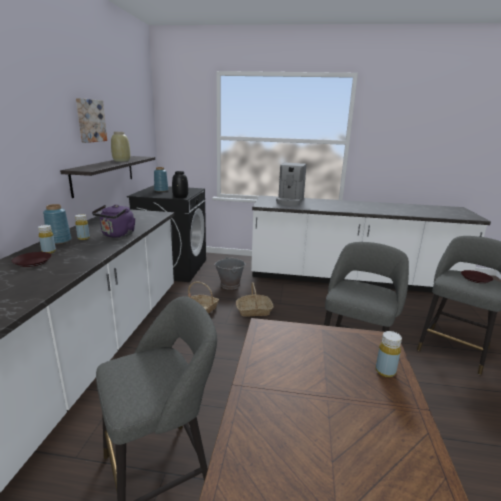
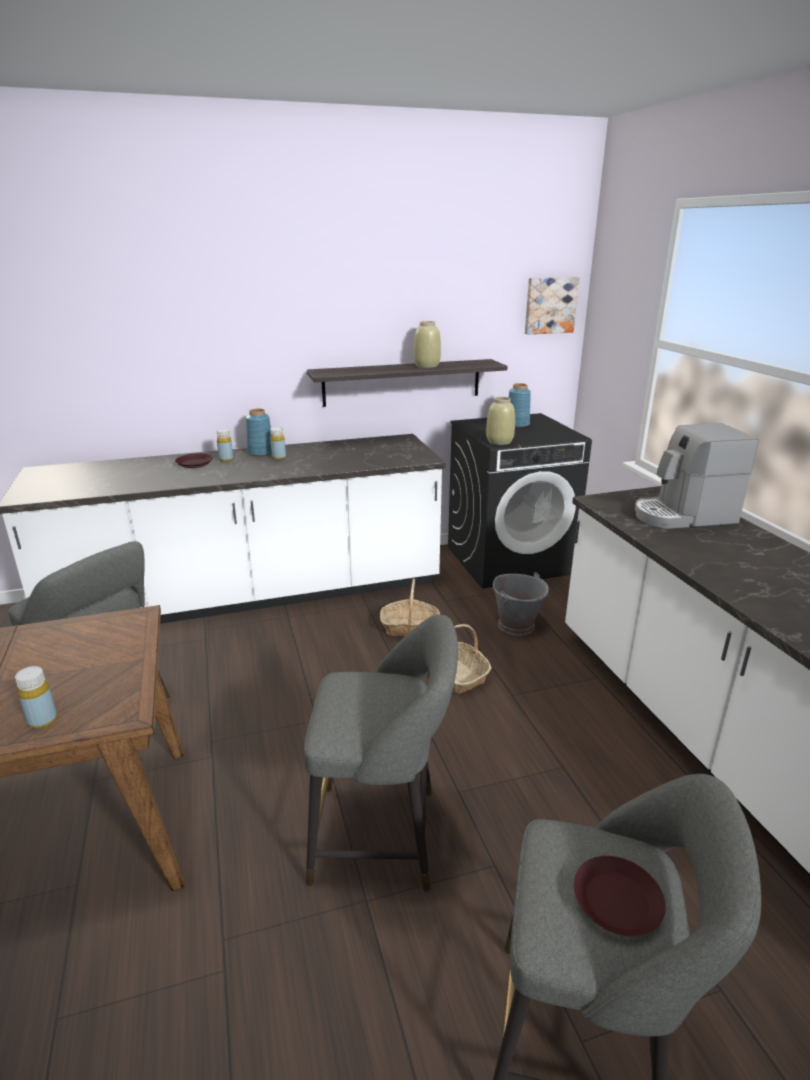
camera: 65 degrees right, 5 degrees up
picture [76,98,107,143] -> picture moved to [525,277,579,334]
purple kettle [92,204,136,238] -> none
black vase [172,171,188,198] -> beige vase [486,397,515,445]

